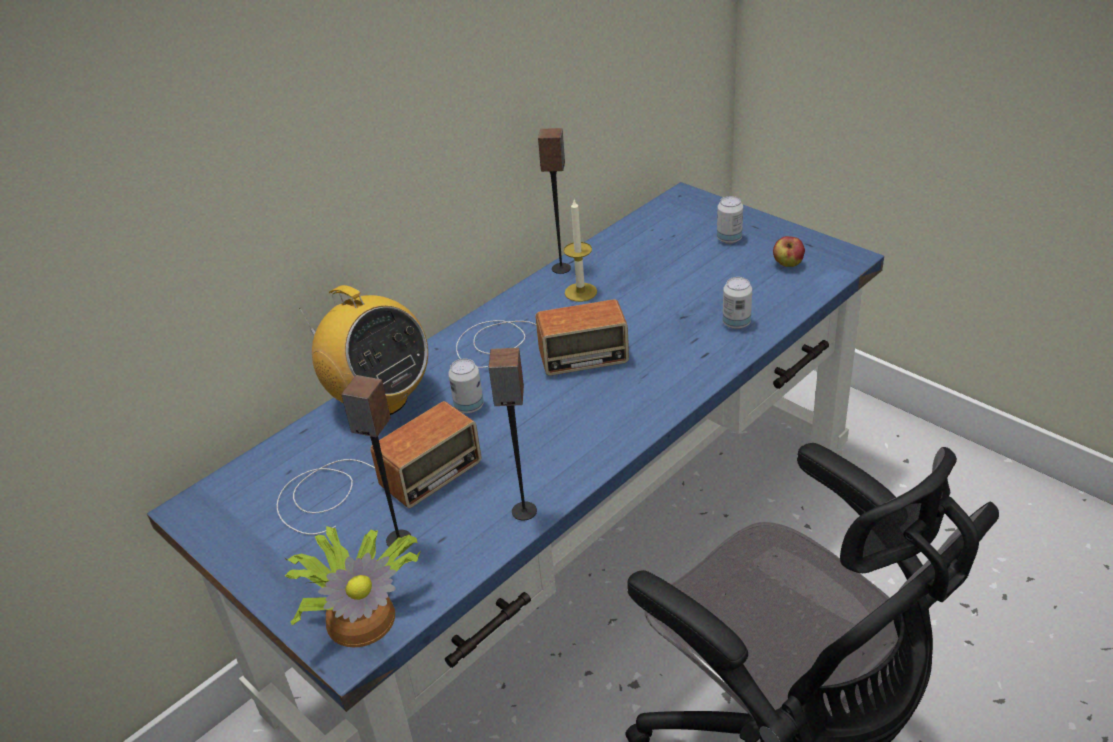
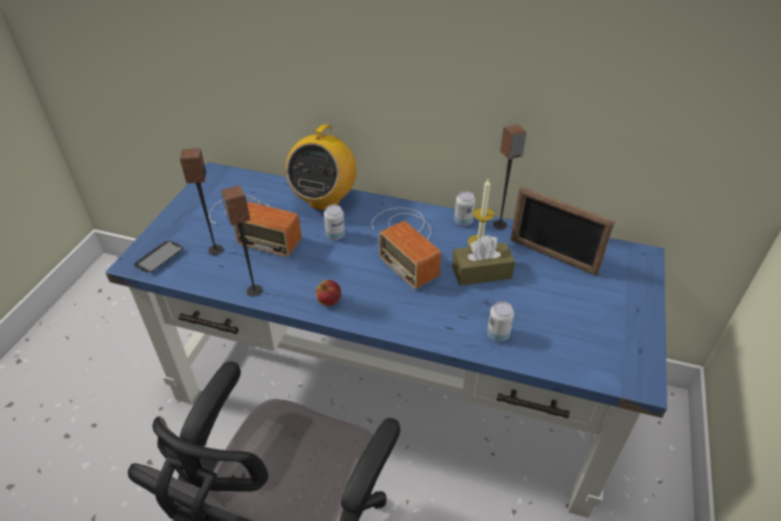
camera: 60 degrees right, 5 degrees up
potted plant [284,526,421,648] -> phone [134,241,183,272]
can [717,196,743,244] -> can moved to [454,191,476,226]
apple [773,236,805,267] -> apple moved to [316,280,341,306]
none -> brown tissue box [452,235,515,286]
none -> picture frame [510,186,615,276]

